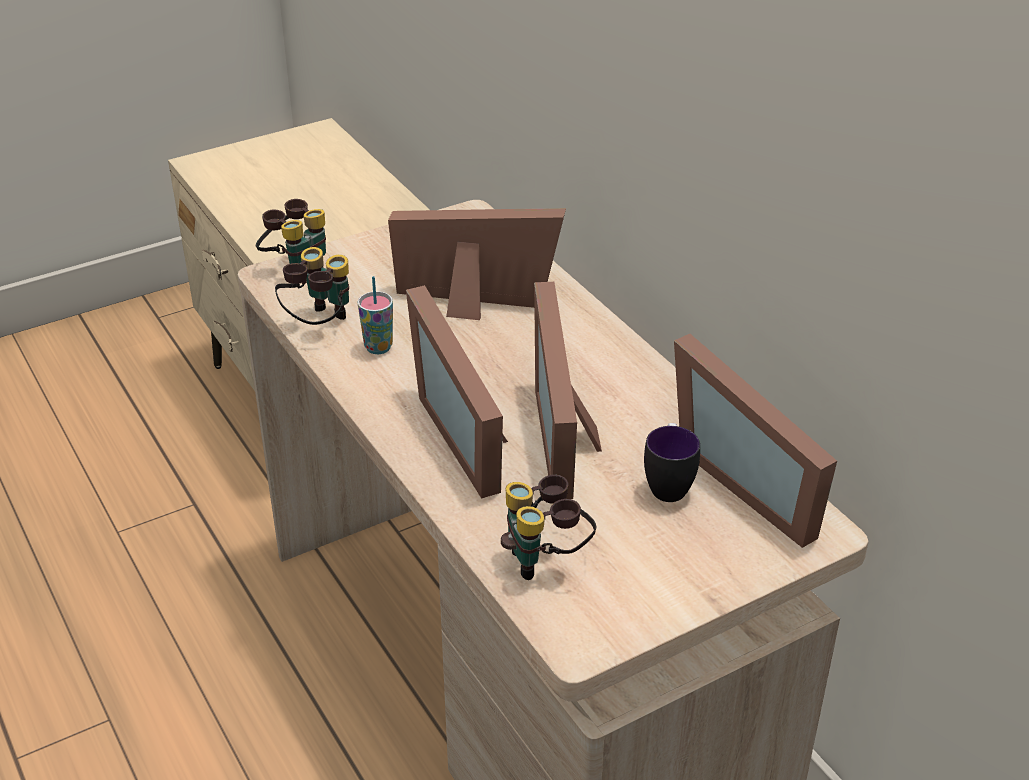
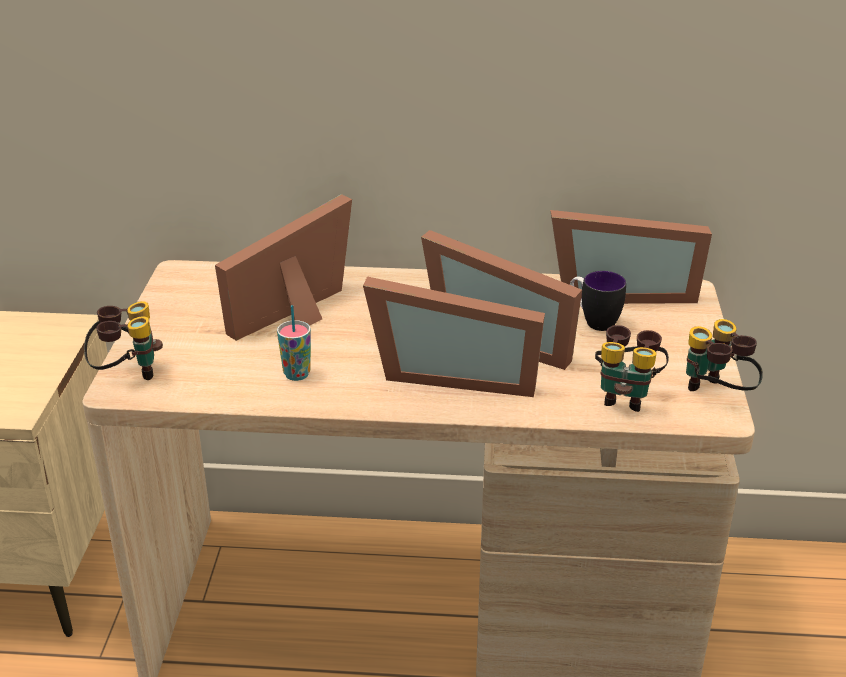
camera: 55 degrees left, 5 degrees down
binoculars [275,247,349,325] -> binoculars moved to [686,319,763,391]

